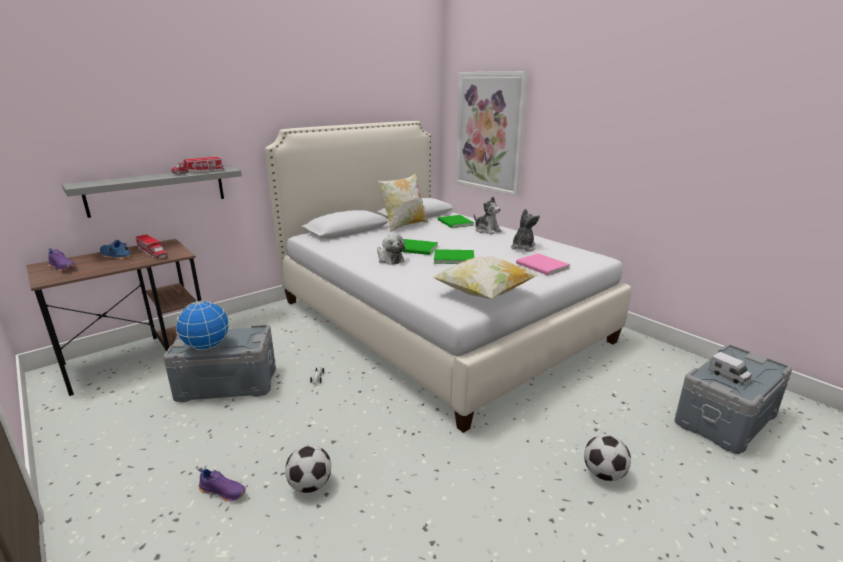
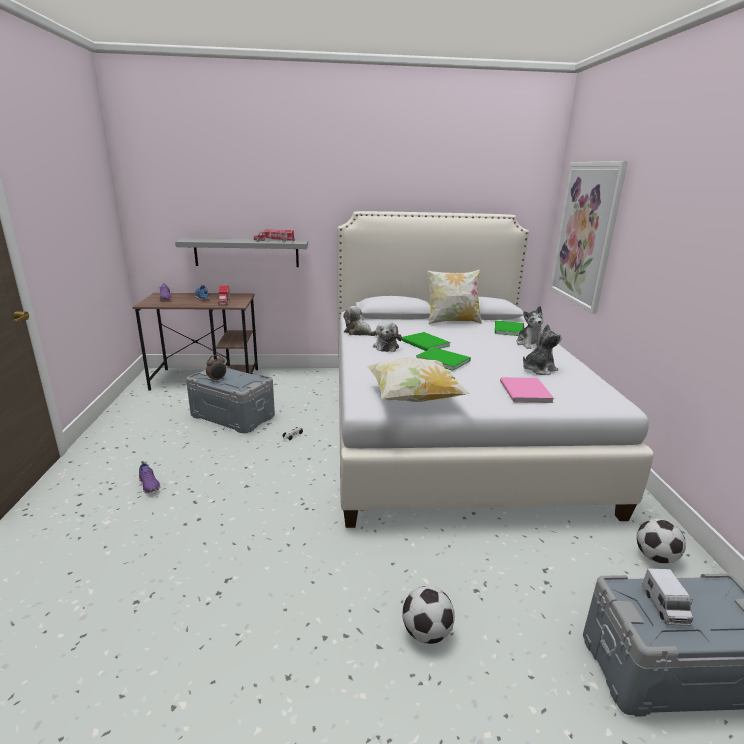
camera: 35 degrees right, 0 degrees up
globe [176,301,229,350] -> alarm clock [206,355,226,382]
football [285,445,331,493] -> football moved to [636,519,686,564]
none -> plush toy [343,306,377,336]

